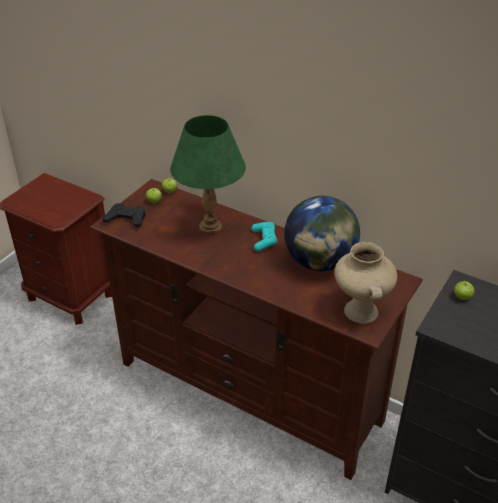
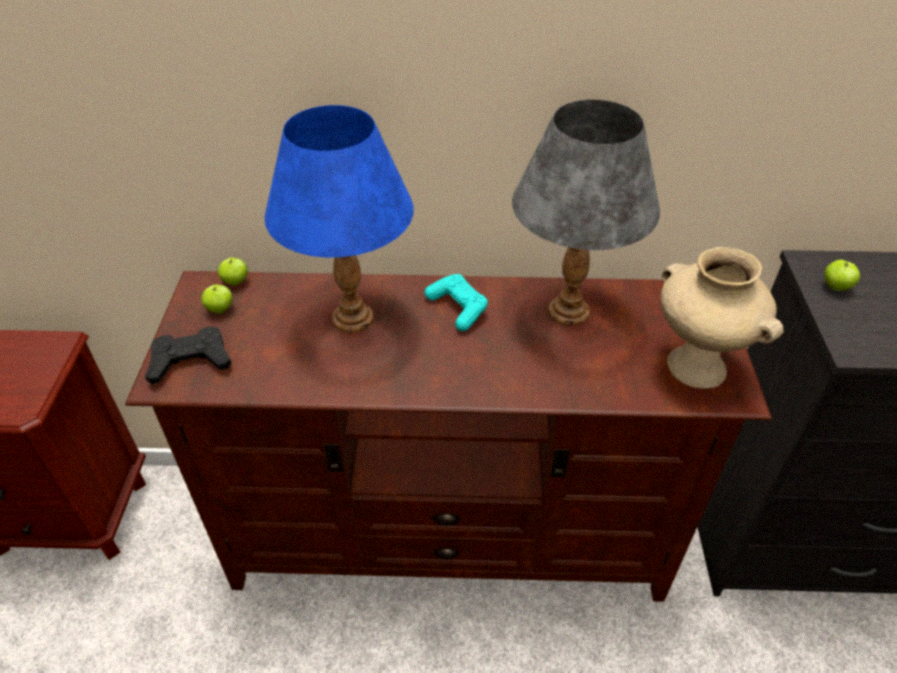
camera: 30 degrees left, 5 degrees up
green table lamp [170,115,246,234] -> blue table lamp [265,105,413,333]
globe [284,196,360,271] -> grey table lamp [512,99,660,326]

